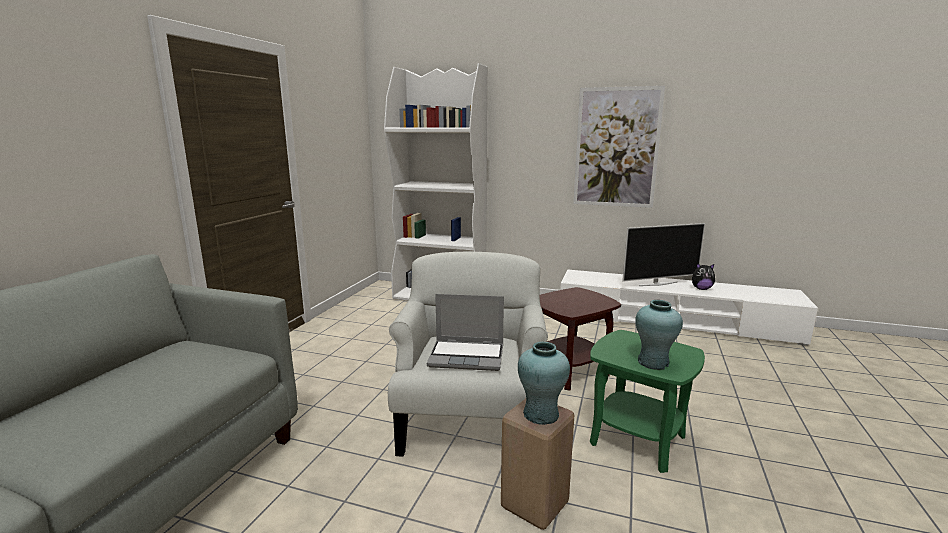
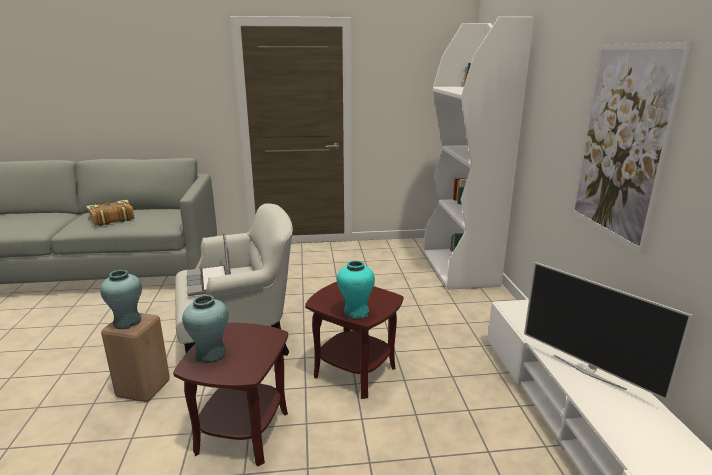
camera: 65 degrees right, 5 degrees up
green side table [590,330,705,473] -> brown side table [173,323,288,466]
plush toy [692,263,715,290] -> none
none -> book [86,200,134,226]
none -> turquoise vase [337,260,375,320]

